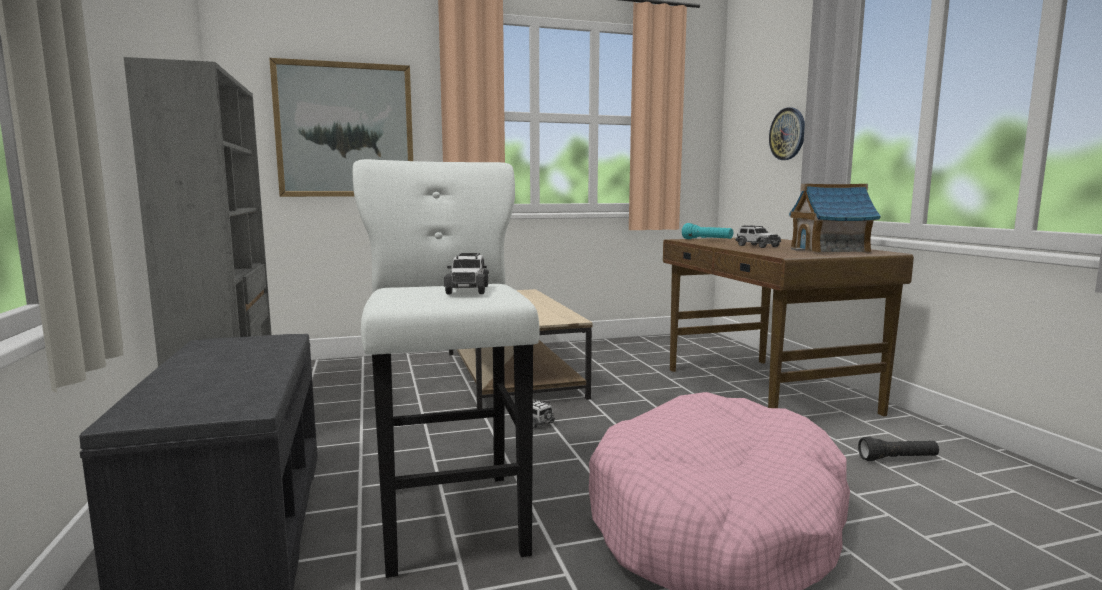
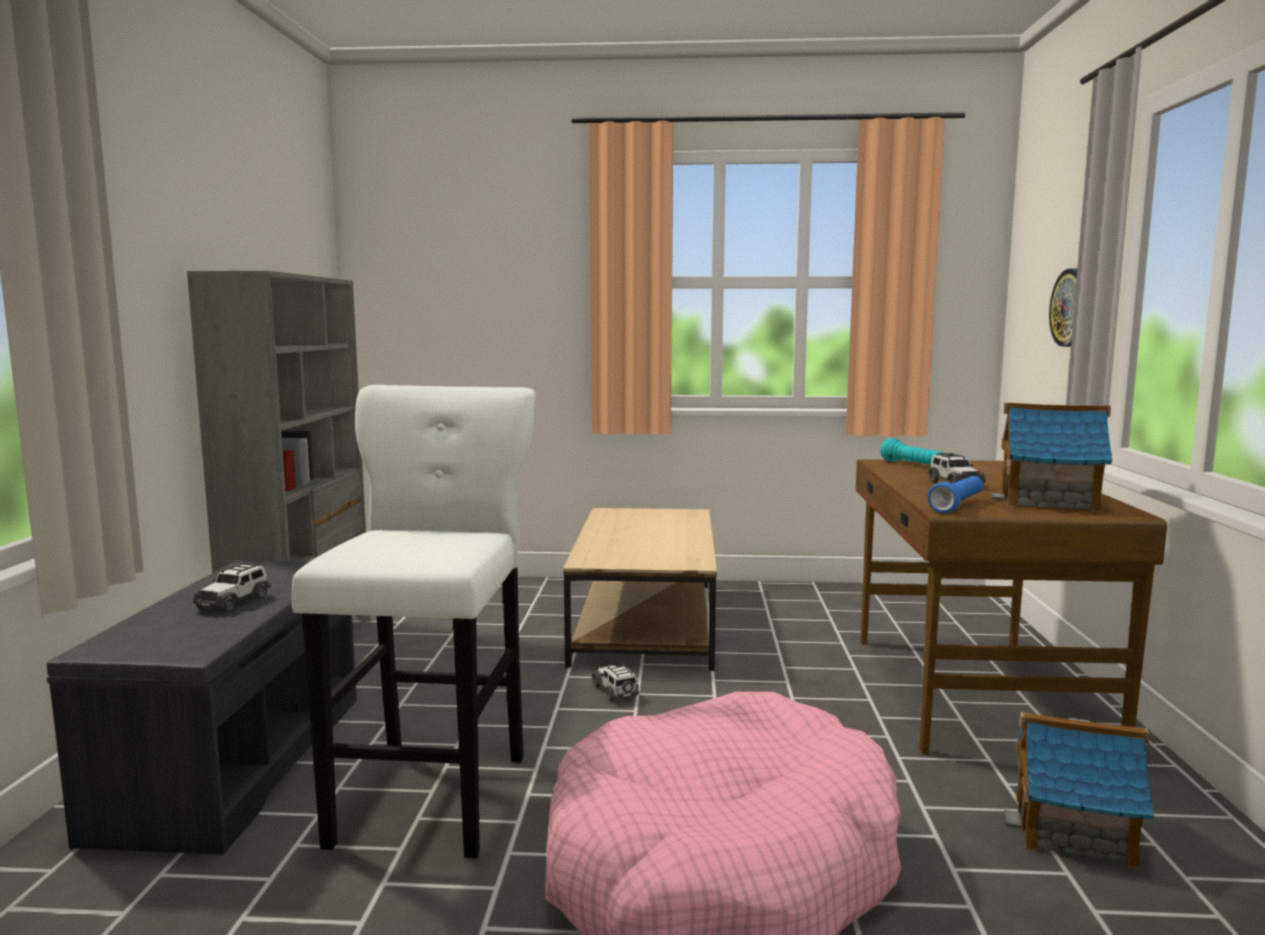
camera: 20 degrees right, 0 degrees up
picture [269,58,413,197] -> none
toy car [444,253,489,294] -> toy car moved to [193,562,271,613]
black flashlight [858,437,939,461] -> toy house [1004,712,1154,869]
none -> blue flashlight [927,476,983,513]

